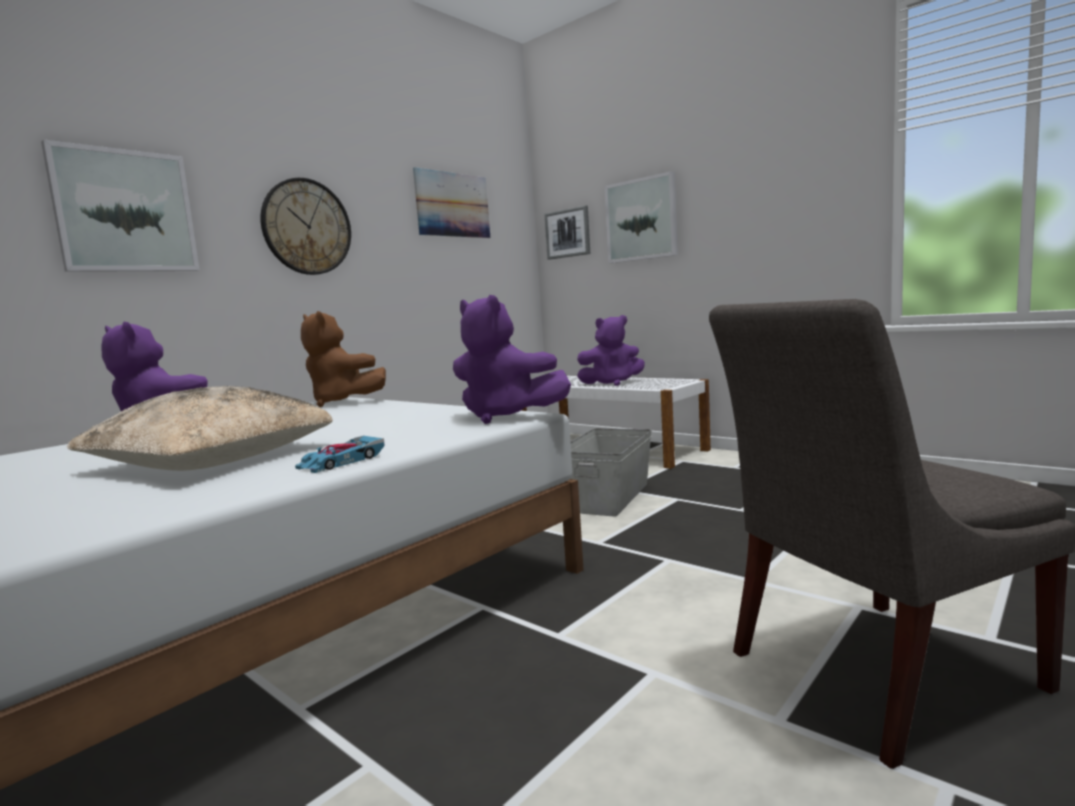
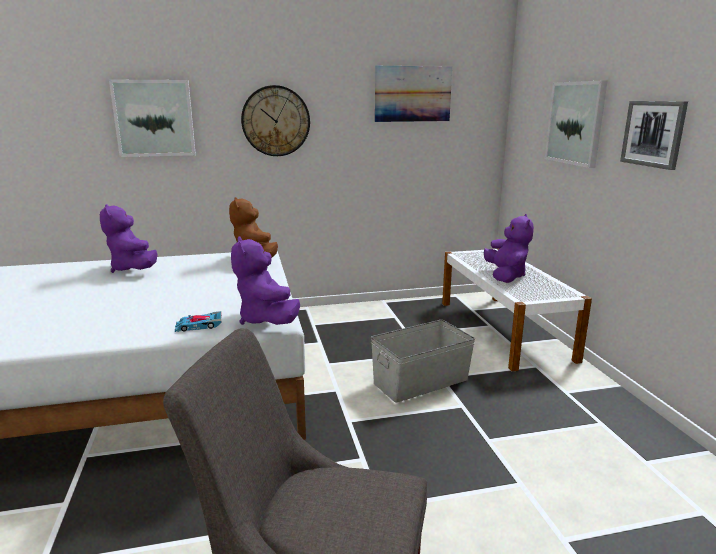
camera: 35 degrees right, 10 degrees up
beige pillow [67,385,333,471] -> none
toy car [295,436,385,473] -> toy car moved to [175,311,222,332]
picture [544,205,590,260] -> picture moved to [620,101,688,170]
purple plush toy [577,315,645,386] -> purple plush toy turned 120 degrees counterclockwise [484,214,534,283]

